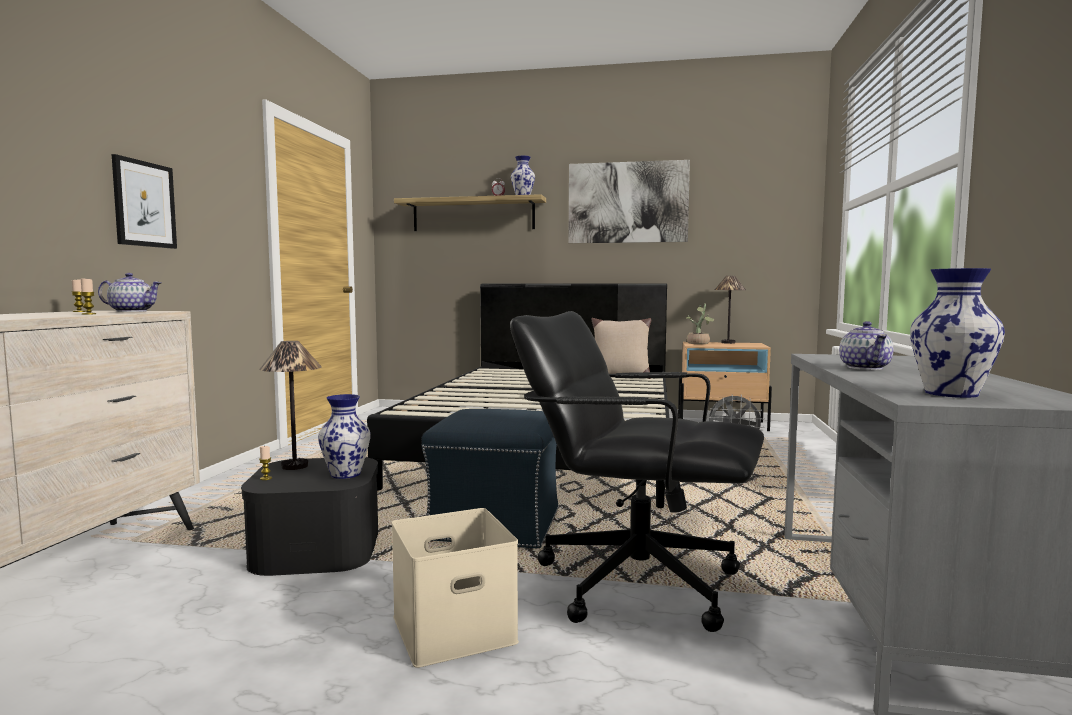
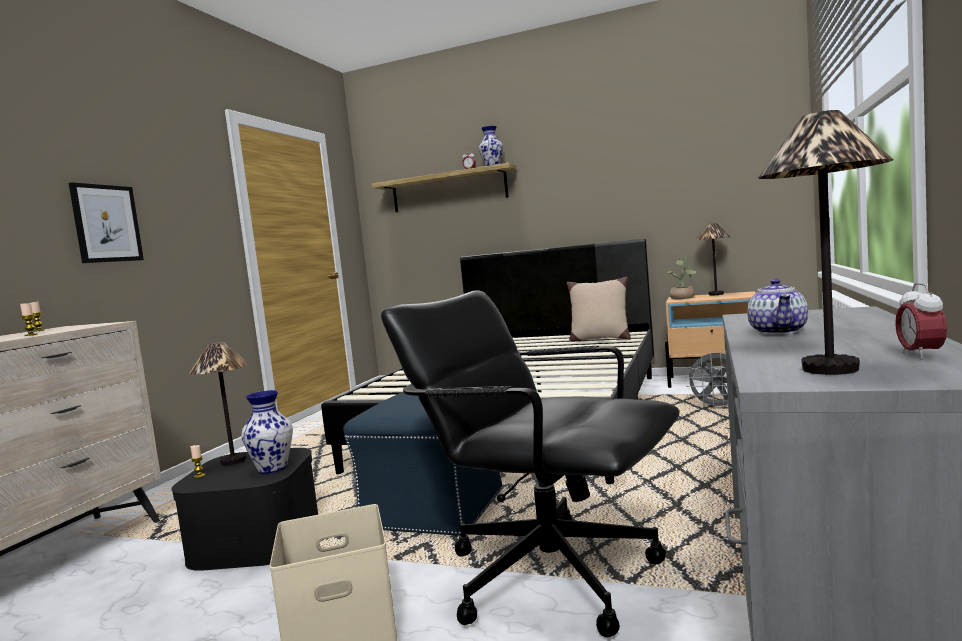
camera: 10 degrees right, 0 degrees up
teapot [98,273,162,312] -> none
picture [569,160,690,243] -> none
vase [910,268,1005,398] -> table lamp [758,110,893,375]
none -> alarm clock [895,283,947,359]

